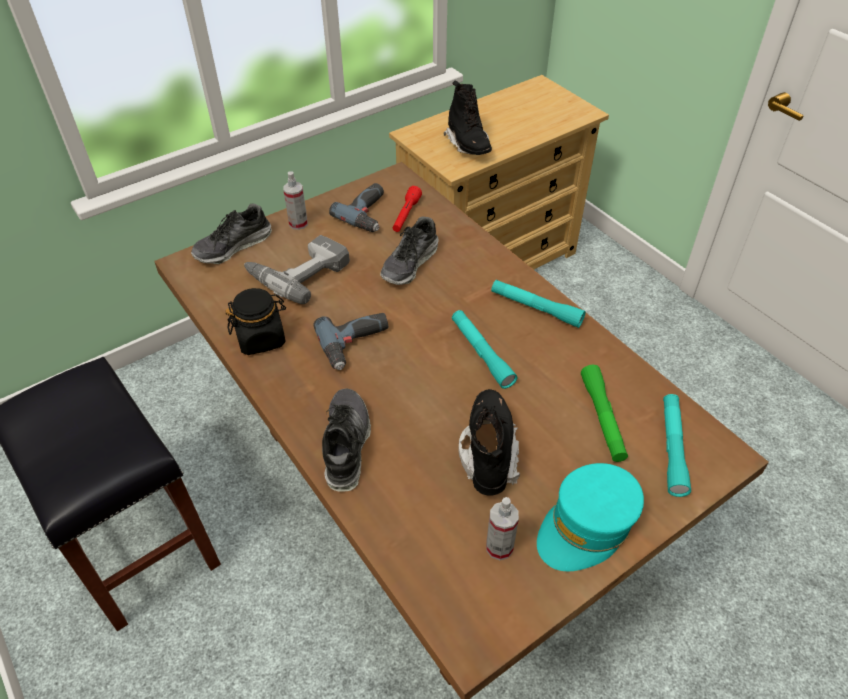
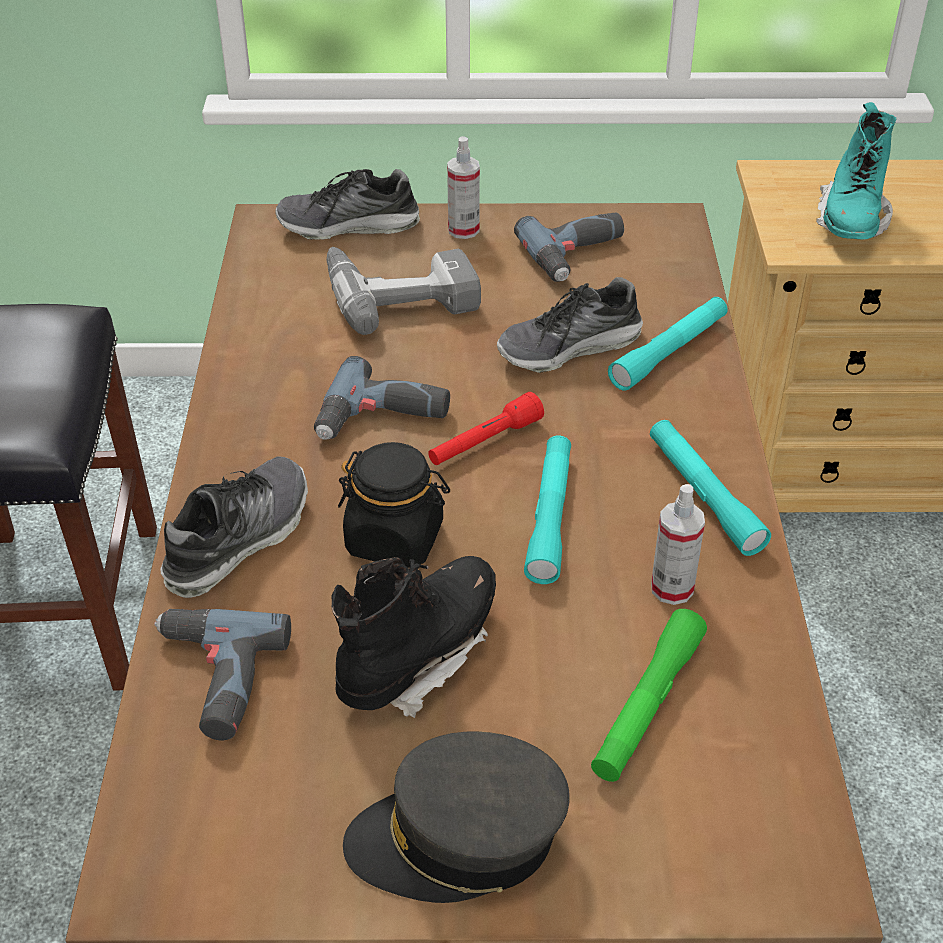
camera: 35 degrees right, 5 degrees down
black jar [225,288,286,355] -> black jar moved to [338,442,450,568]
red flashlight [393,186,422,232] -> red flashlight moved to [428,392,544,465]
black boot [444,81,492,155] -> turquoise boot [816,102,897,240]
spray bottle [486,497,519,560] -> spray bottle moved to [651,484,705,605]
turquoise cap [537,463,644,571] -> grey cap [343,731,570,903]
turquoise flashlight [663,394,691,497] -> turquoise flashlight moved to [608,297,728,391]
none -> power drill [154,609,291,740]

